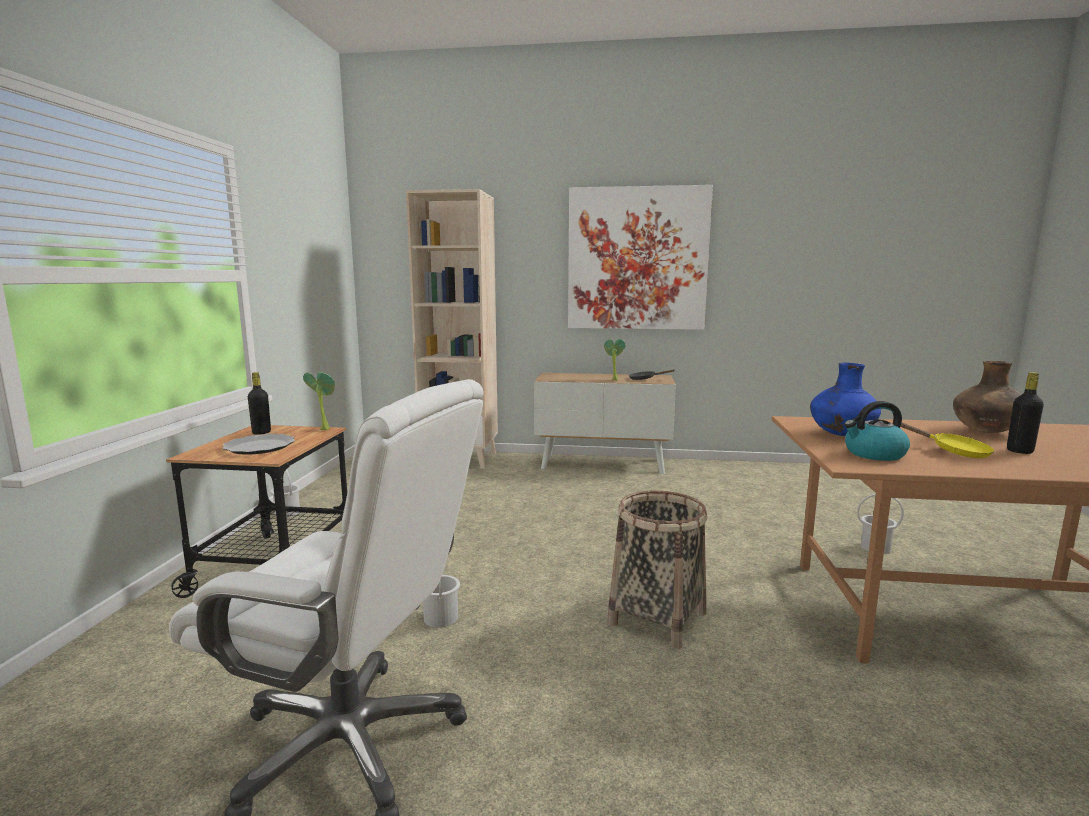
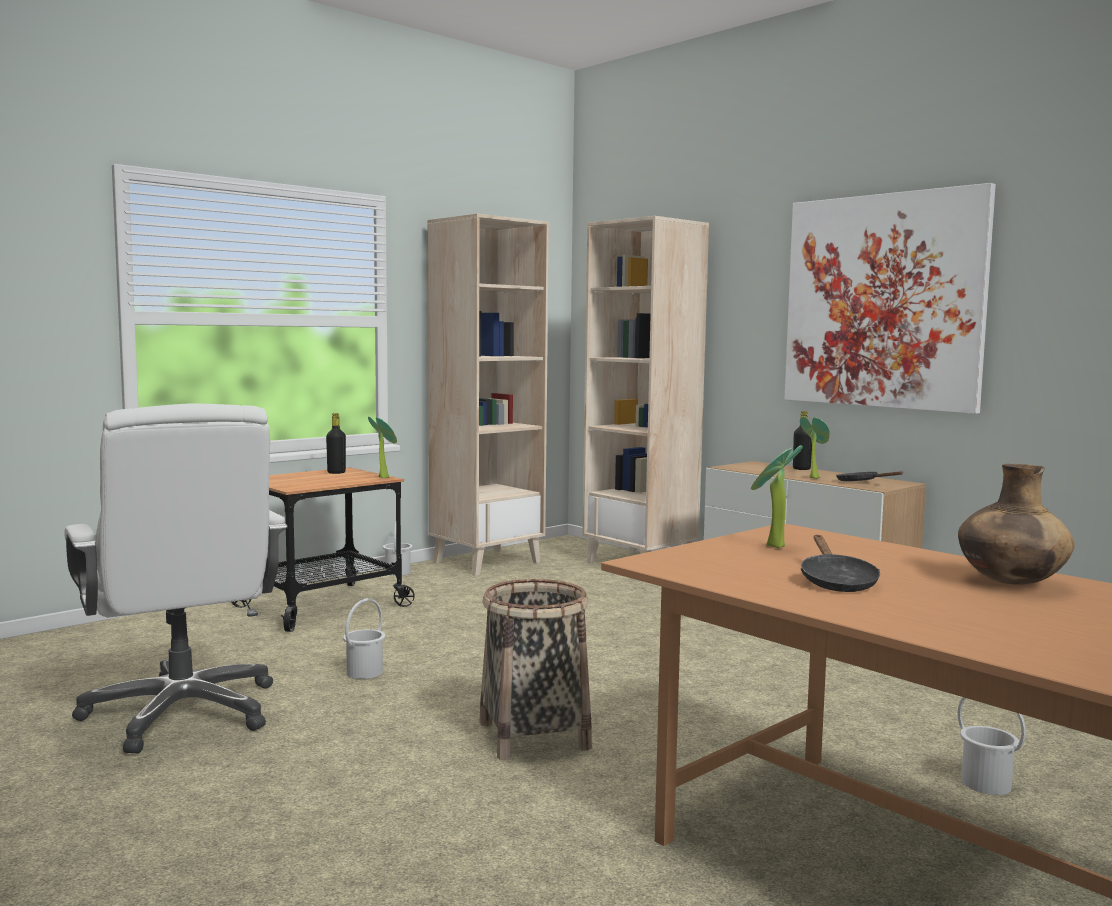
camera: 40 degrees right, 5 degrees down
plate [222,434,295,455] -> none
blue vase [810,362,881,436] -> potted plant [751,445,803,548]
kettle [844,401,910,461] -> none
yellow frying pan [900,423,994,458] -> black frying pan [801,535,880,592]
black bottle [1007,372,1044,454] -> black bottle moved to [793,411,812,470]
none -> beige bookcase [428,214,549,576]

